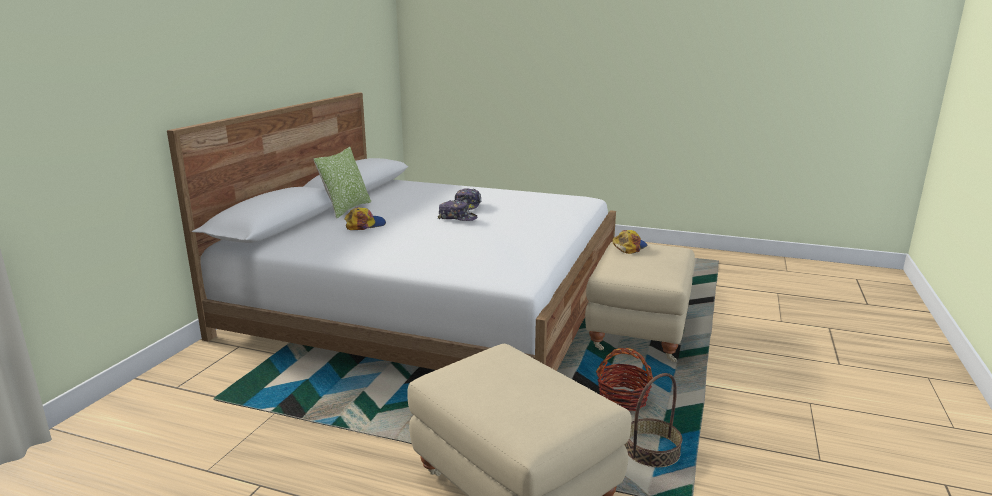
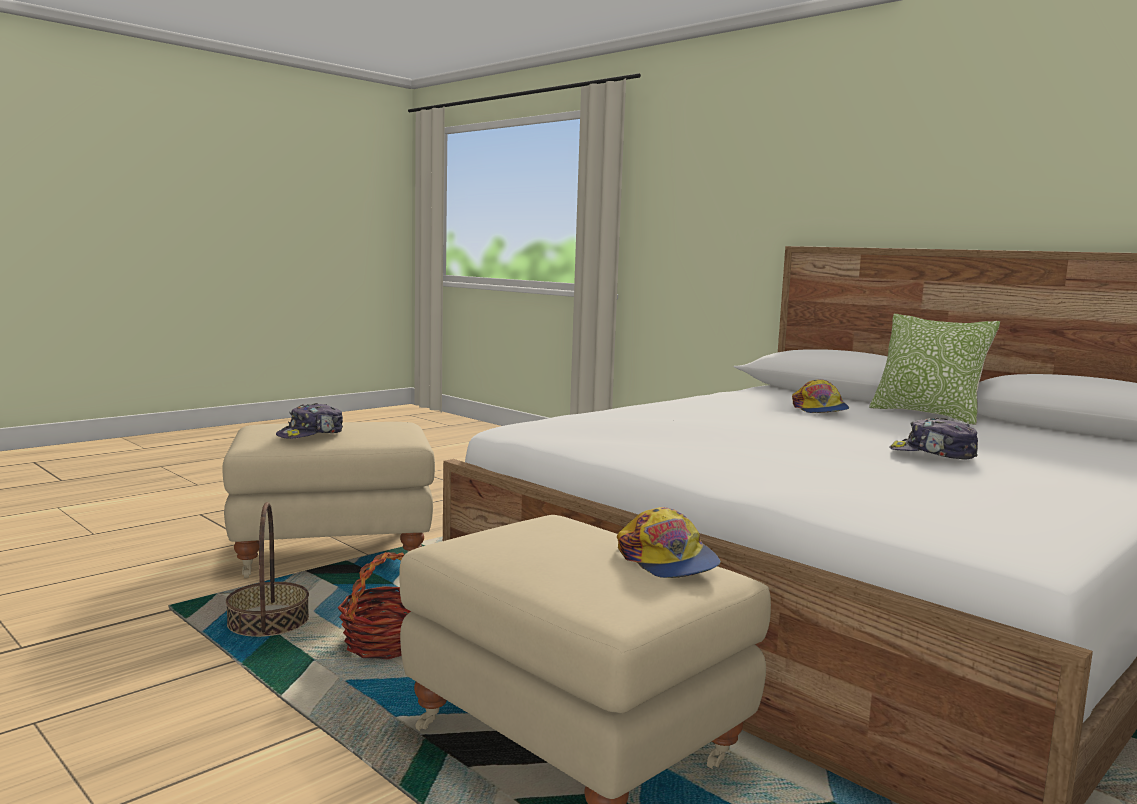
camera: 115 degrees right, 10 degrees down
cap [438,200,477,221] -> cap moved to [276,403,343,439]

